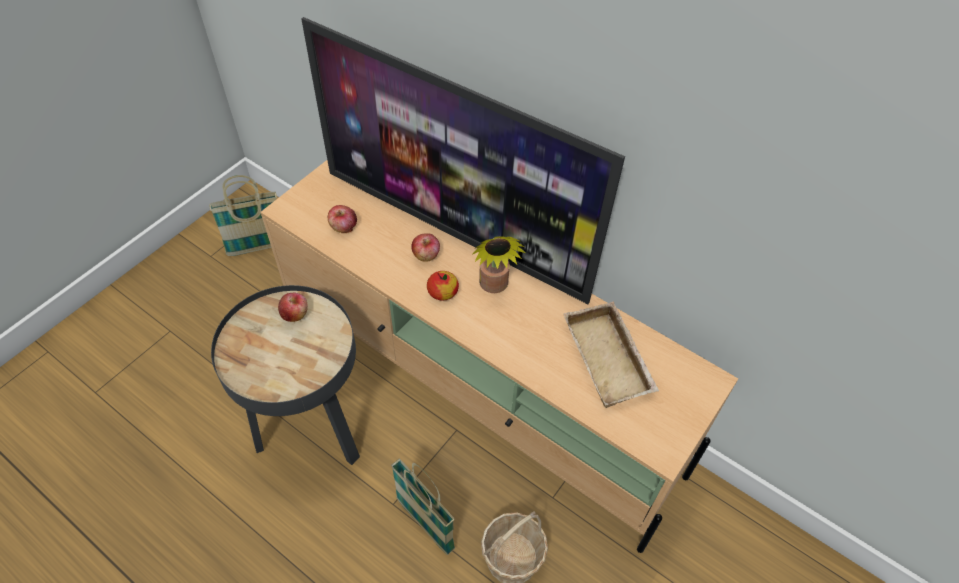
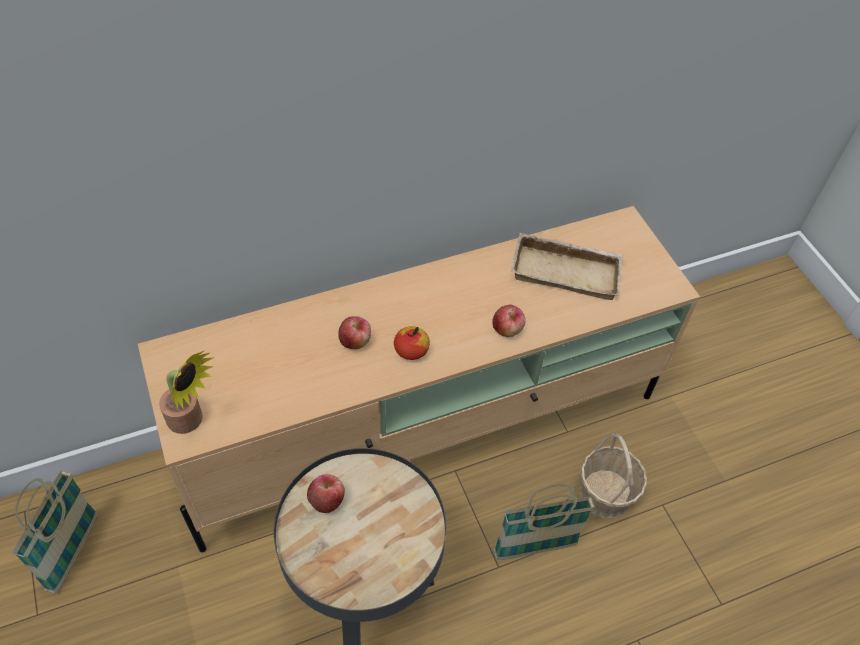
camera: 60 degrees left, 0 degrees up
television [301,17,625,304] -> none
apple [328,205,357,233] -> apple moved to [492,305,526,337]
potted plant [472,236,525,293] -> potted plant moved to [159,351,213,434]

